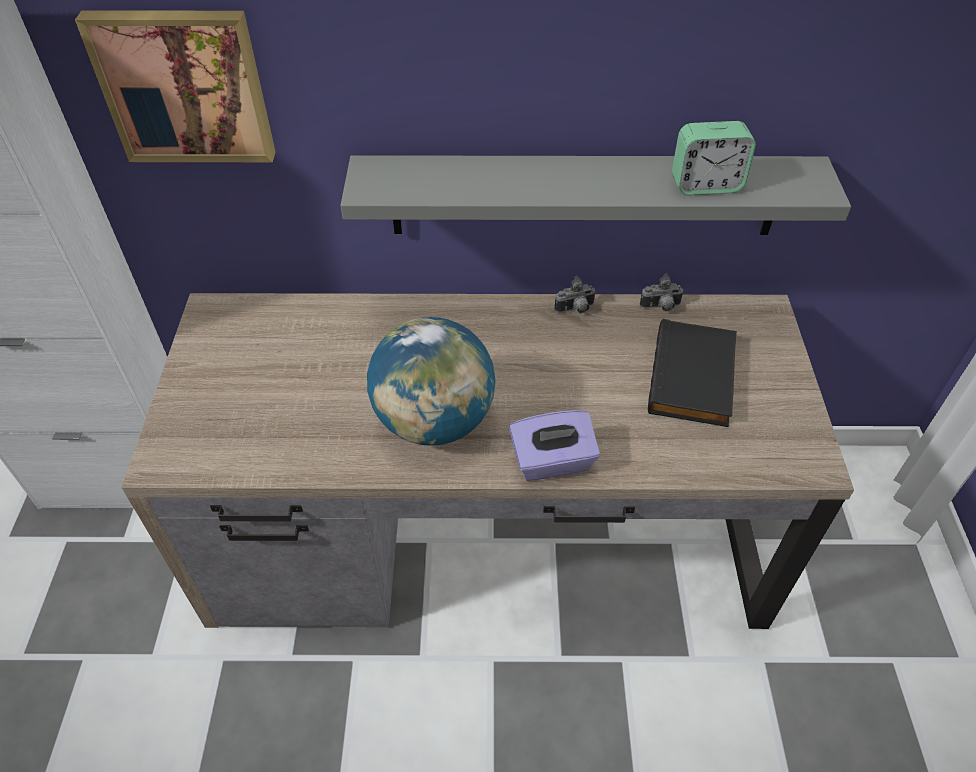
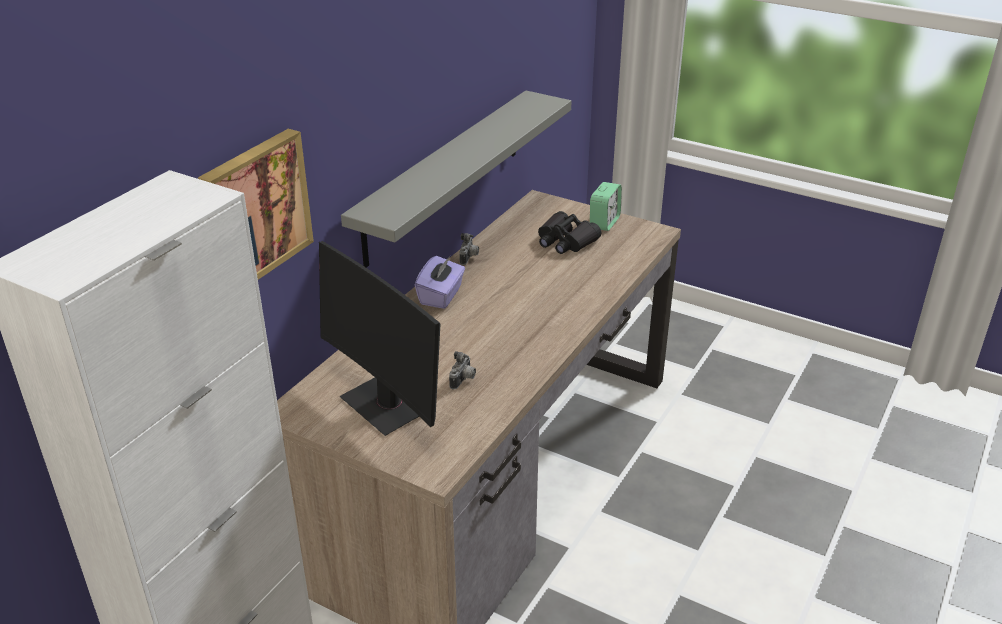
camera: 60 degrees left, 15 degrees down
globe [367,317,495,446] -> none
purple tissue box [509,410,600,481] -> purple tissue box moved to [415,256,465,309]
camera [640,274,684,312] -> camera moved to [449,351,476,390]
black book [648,319,737,427] -> black binoculars [538,211,601,254]
alarm clock [672,121,756,195] -> alarm clock moved to [590,182,622,231]
none -> monitor [319,241,441,436]

